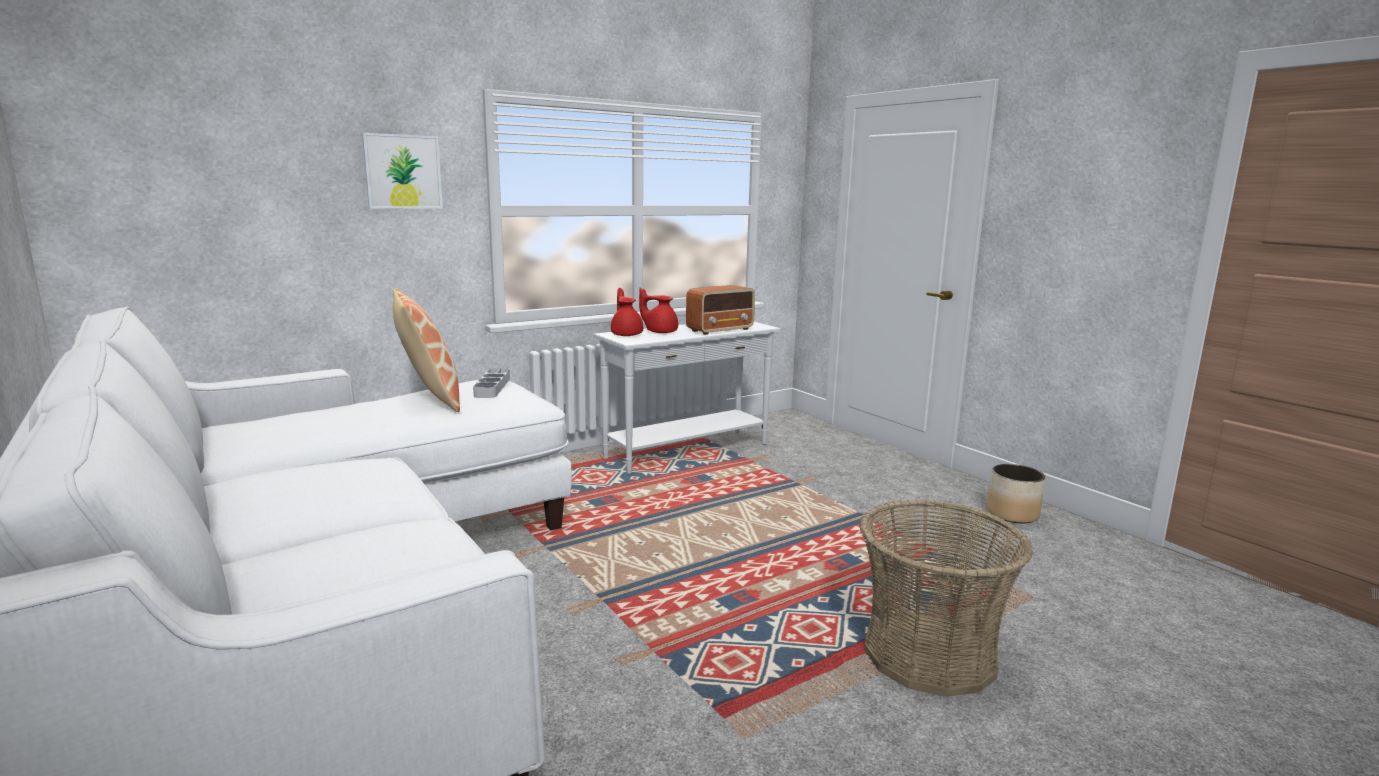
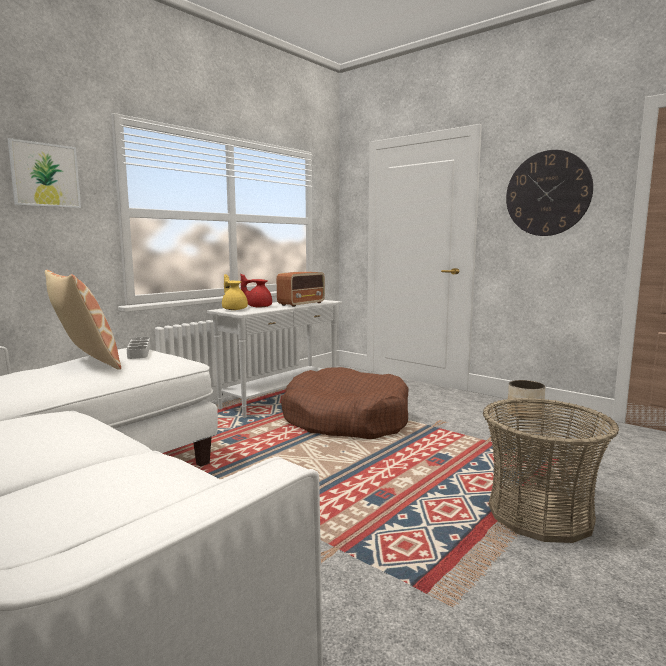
camera: 15 degrees left, 5 degrees down
red teapot [611,288,643,336] -> yellow teapot [222,274,248,310]
none -> brown dog bed [281,367,408,439]
none -> wall clock [506,150,593,236]

